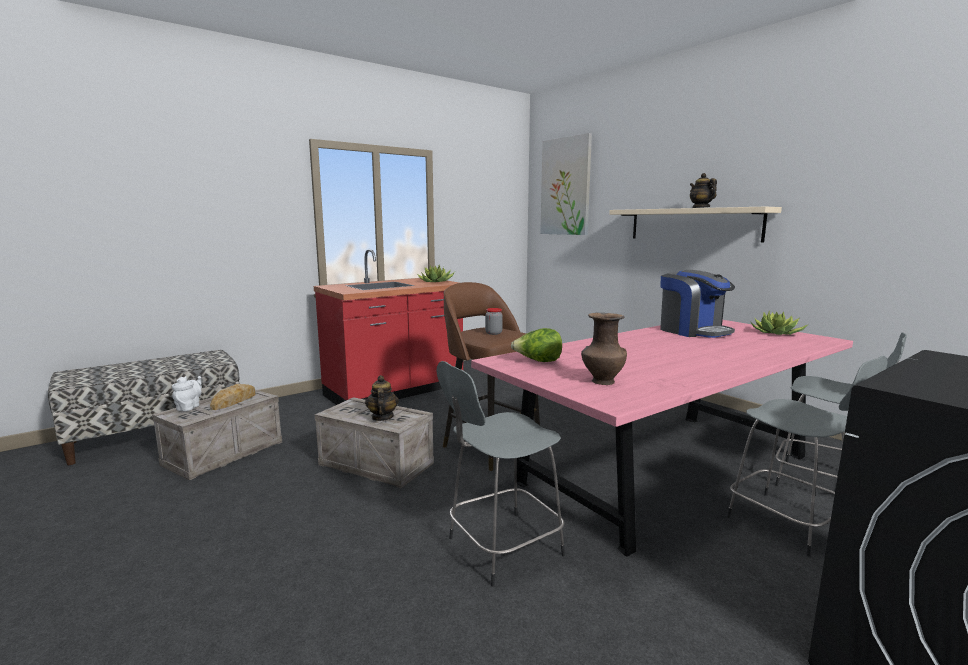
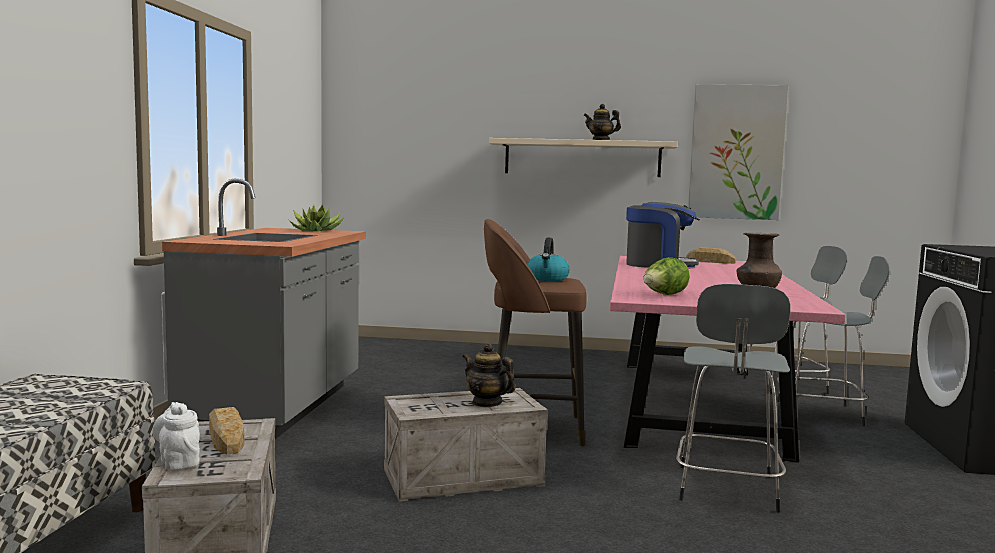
camera: 45 degrees left, 5 degrees down
red counter [314,249,463,405] -> grey counter [162,179,366,439]
jar [485,308,503,335] -> kettle [527,238,570,281]
picture [540,133,592,235] -> picture moved to [688,84,788,220]
potted plant [751,310,809,335] -> bread [686,247,736,264]

